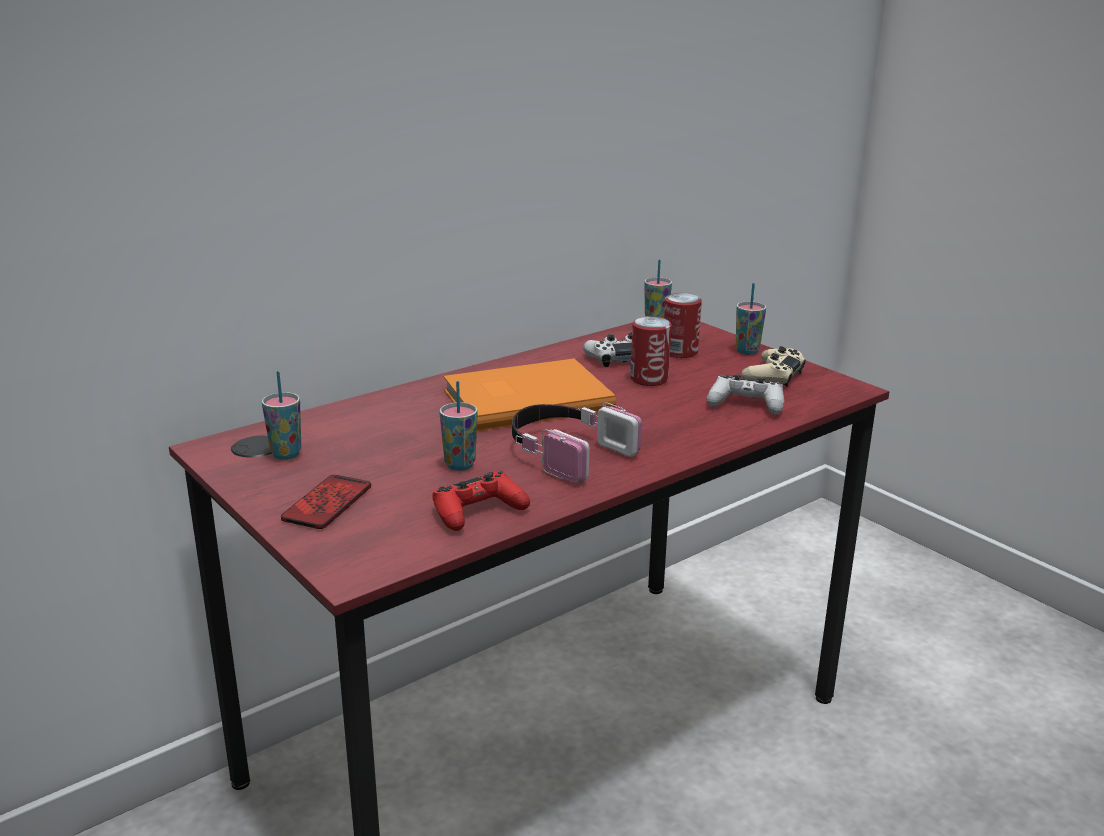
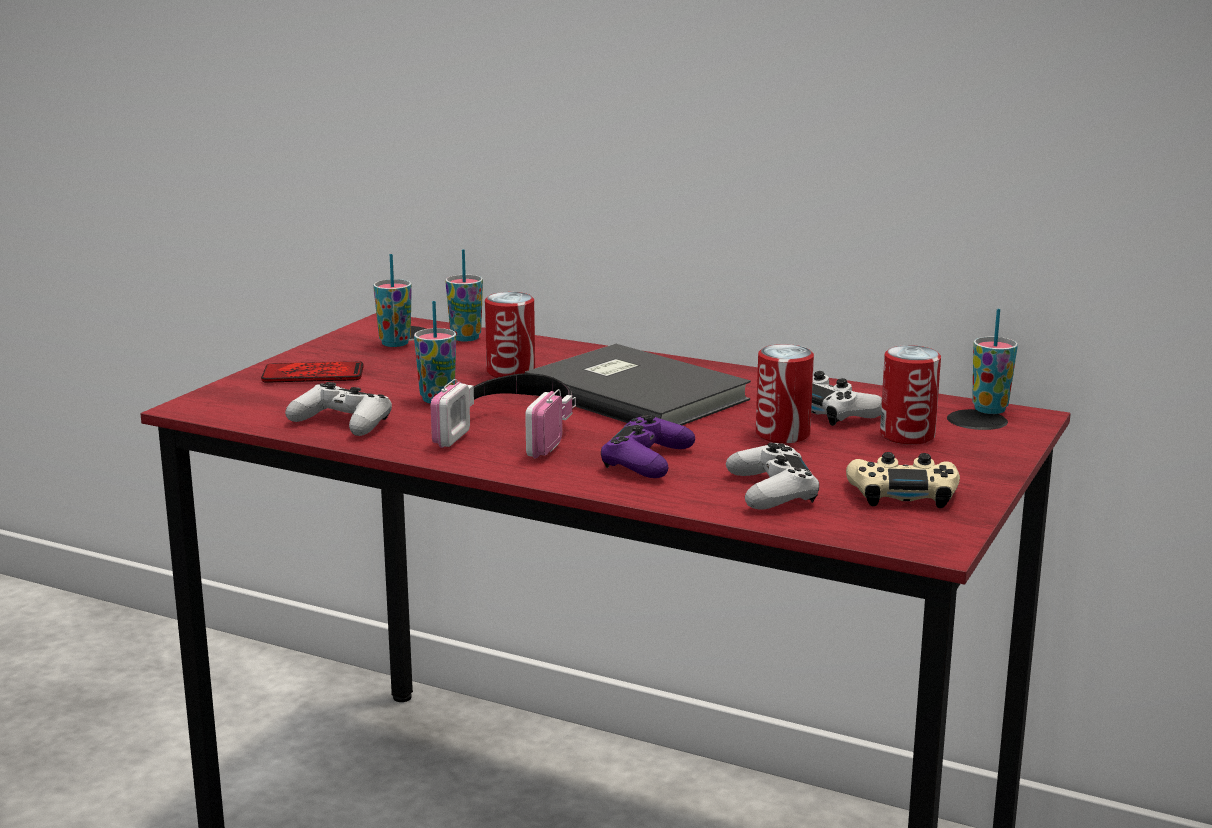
camera: 65 degrees right, 5 degrees down
red game controller [432,471,530,531] -> white game controller [285,382,392,436]
orange book [444,359,616,431] -> grey book [525,344,751,425]
cup [736,283,766,355] -> cup moved to [445,249,483,342]
none -> can [485,292,535,378]
none -> purple game controller [601,415,695,478]

